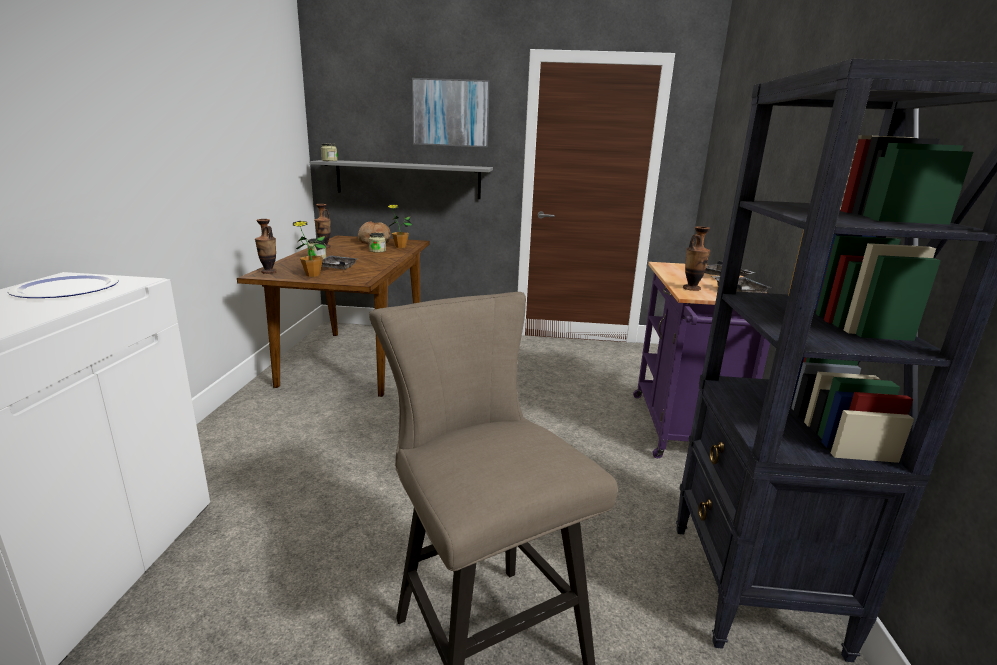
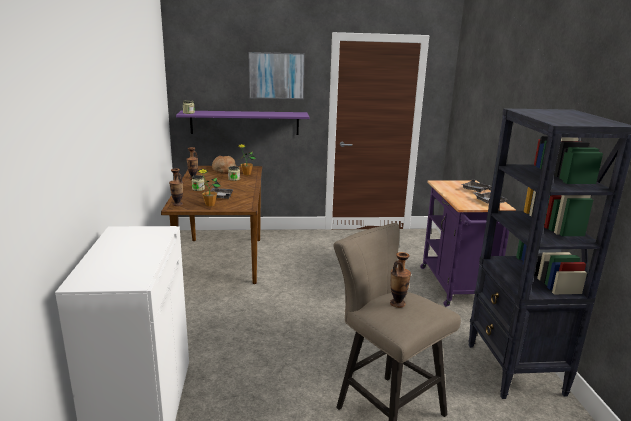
camera: 10 degrees left, 0 degrees up
plate [7,274,118,298] -> none
grey shelf [309,160,493,199] -> purple shelf [176,110,309,135]
vase [683,226,710,291] -> vase moved to [390,252,411,308]

